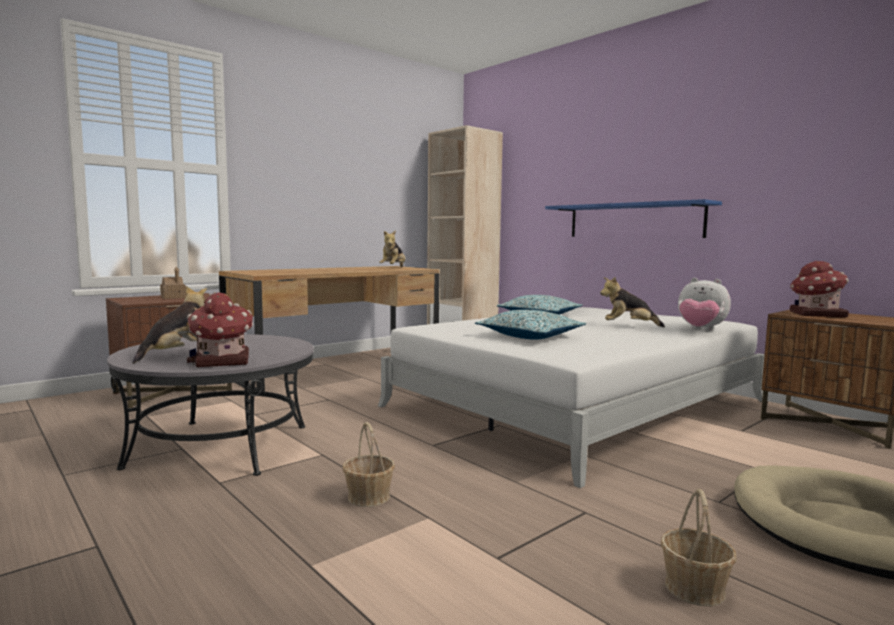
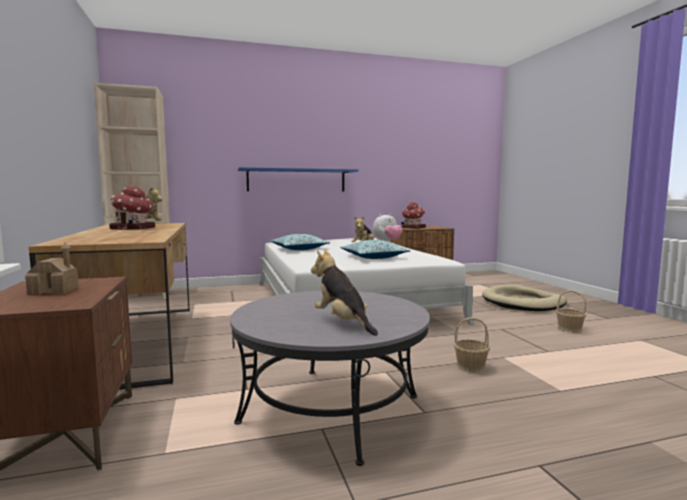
camera: 65 degrees left, 0 degrees up
toy house [187,292,253,367] -> toy house moved to [109,186,155,230]

